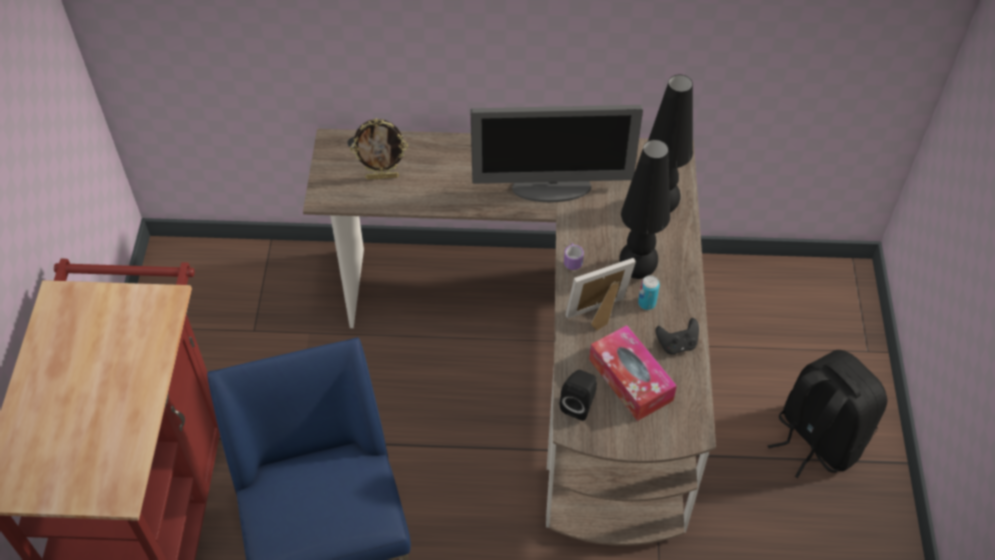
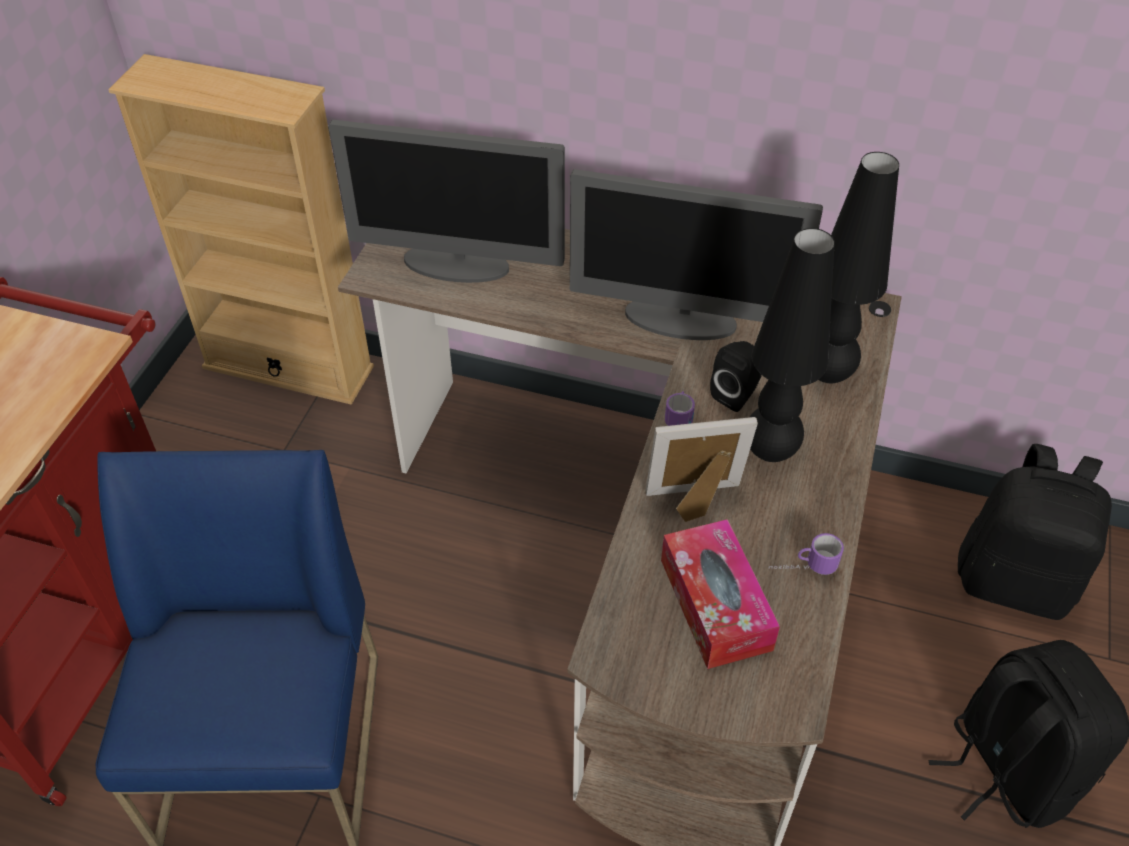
camera: 15 degrees right, 5 degrees down
picture frame [350,119,408,180] -> monitor [328,120,565,283]
black speaker [560,370,597,421] -> black speaker moved to [710,341,762,412]
can [638,275,660,310] -> none
black game controller [655,318,699,355] -> mug [769,533,844,575]
none -> beige bookcase [108,54,374,405]
none -> black backpack [958,444,1112,620]

